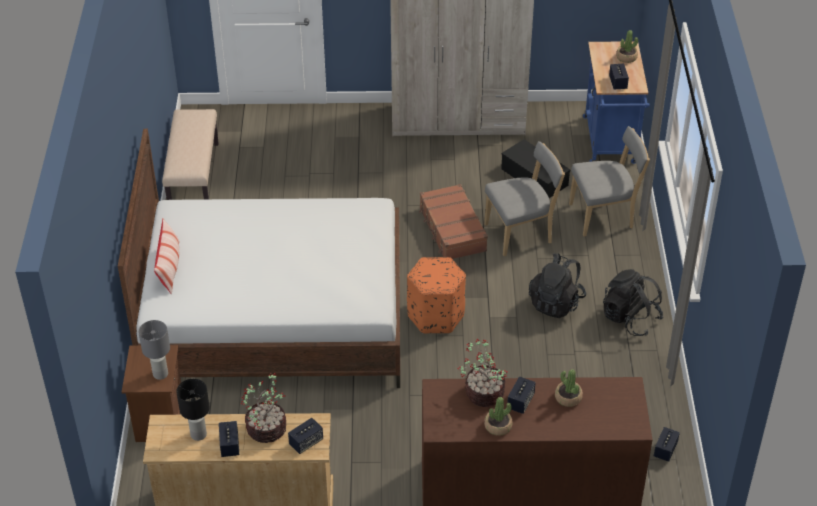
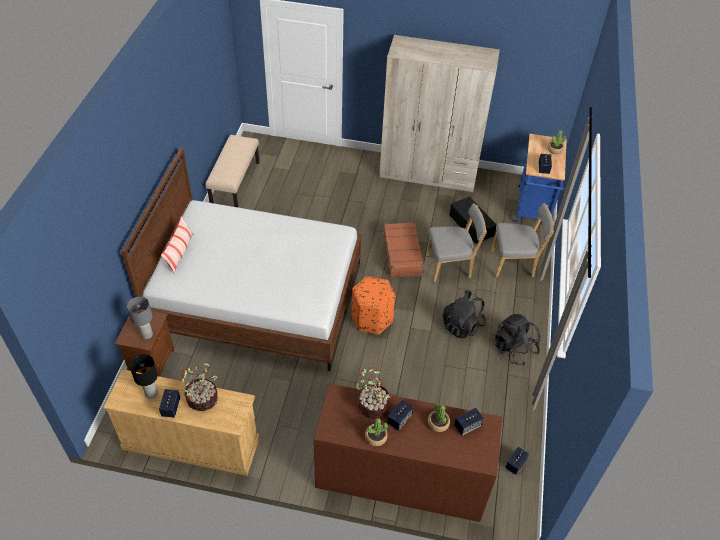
camera: 10 degrees right, 5 degrees up
speaker [288,418,323,454] -> speaker moved to [454,408,484,435]

